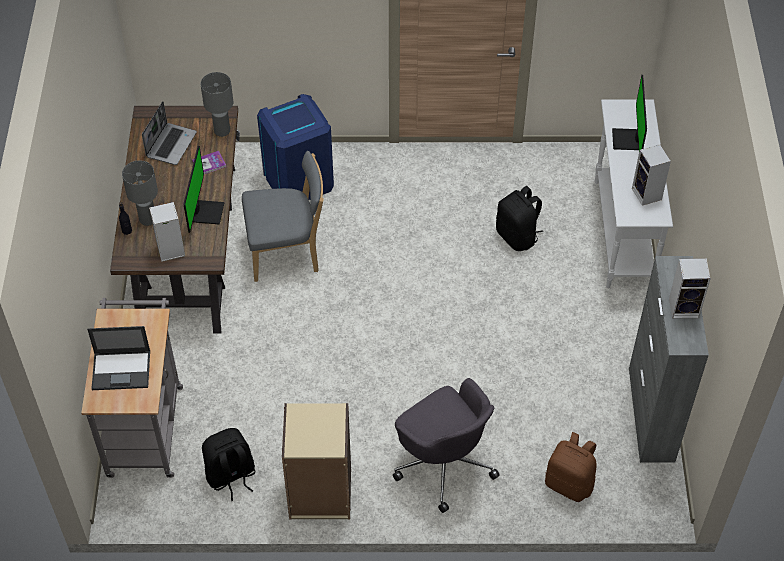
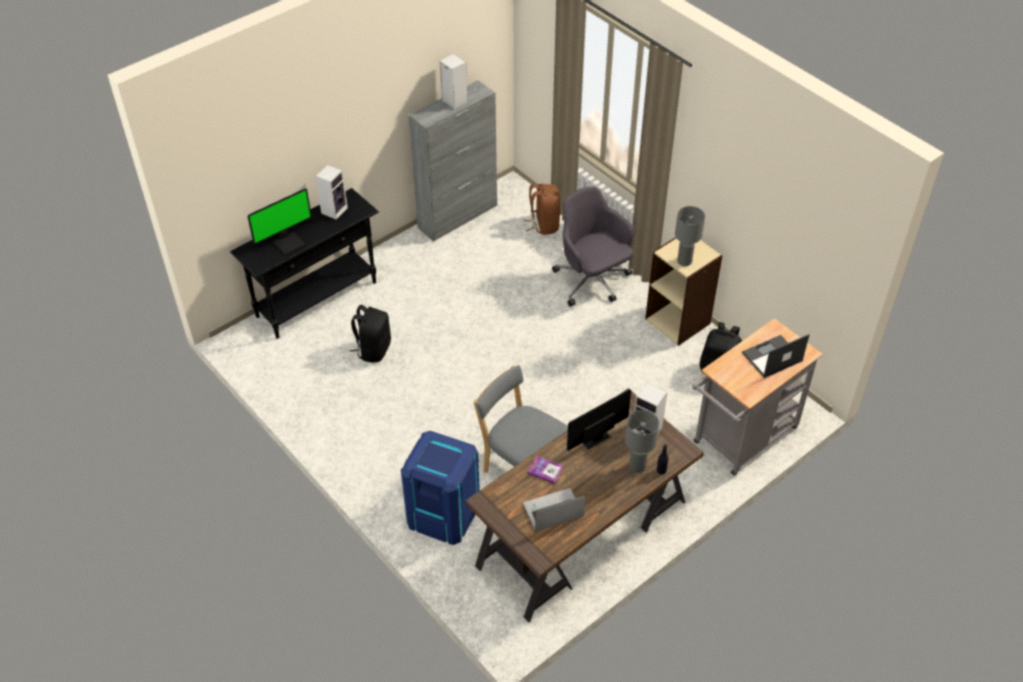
camera: 130 degrees left, 5 degrees down
laptop [87,326,150,390] -> laptop turned 75 degrees counterclockwise [742,334,810,378]
grey table lamp [201,72,233,137] -> grey table lamp moved to [675,206,705,266]
grey office chair [393,378,500,513] -> grey office chair turned 45 degrees counterclockwise [552,187,634,307]
white console table [595,100,673,288] -> black console table [230,188,379,339]

